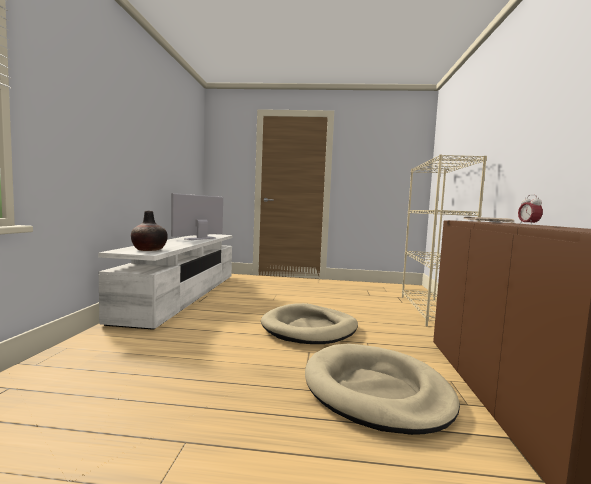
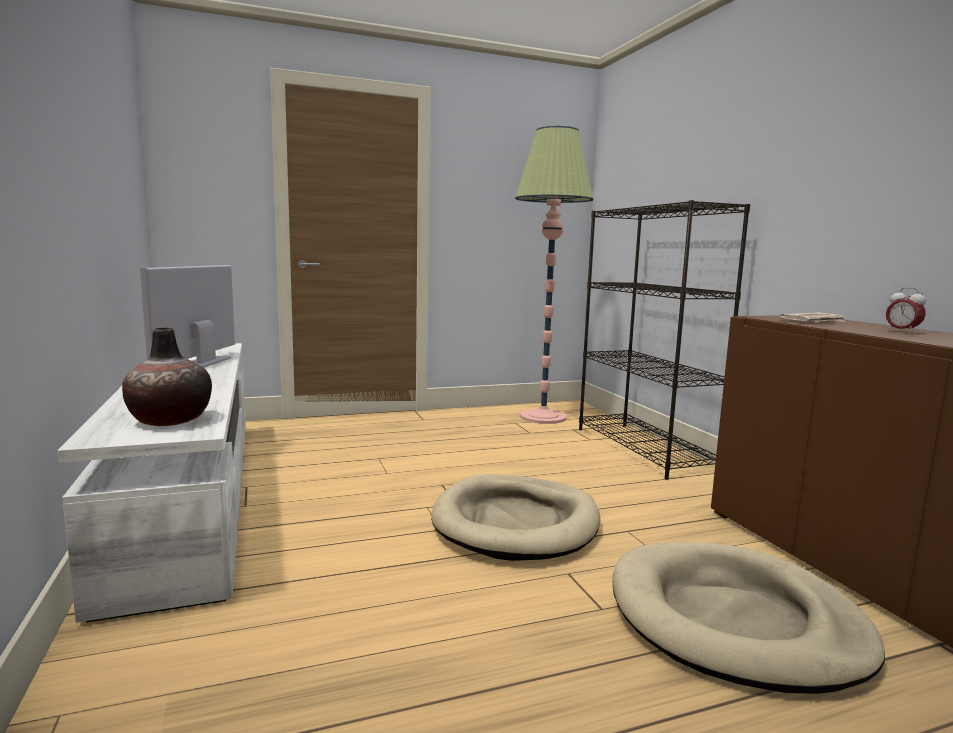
camera: 25 degrees left, 5 degrees up
beige bookcase [402,155,487,326] -> black bookcase [579,200,750,480]
none -> floor lamp [515,126,593,424]

